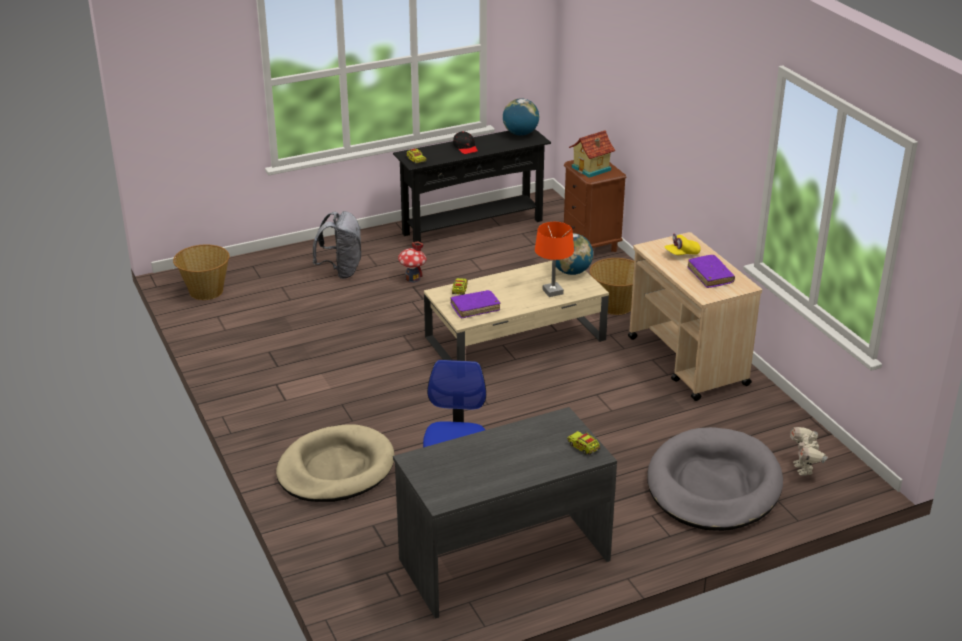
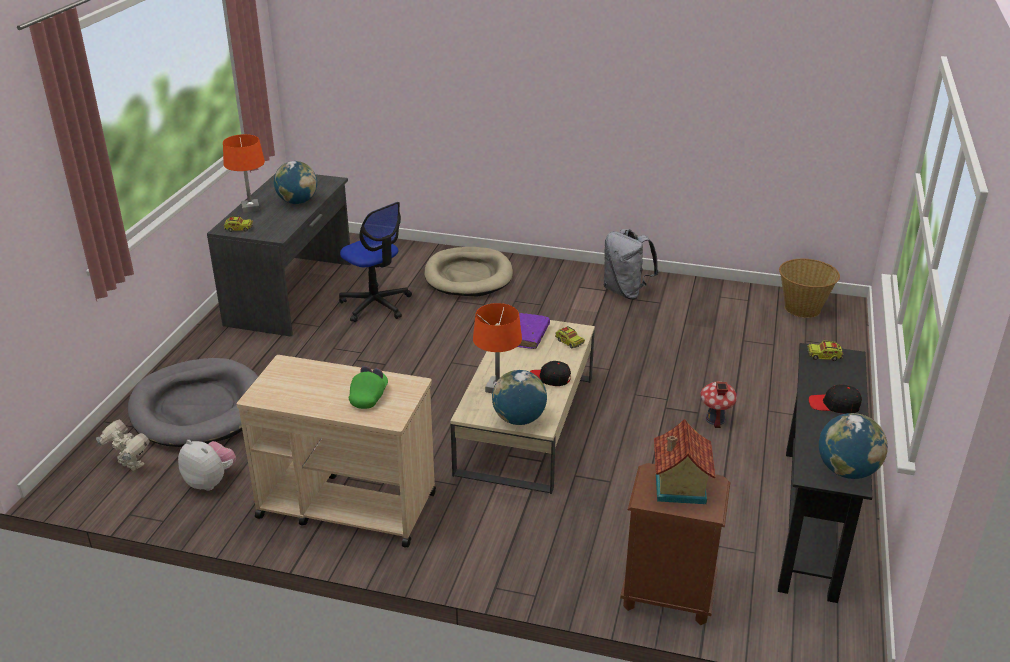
camera: 130 degrees right, 0 degrees up
grey backpack [312,211,361,279] -> grey backpack moved to [604,229,658,300]
basket [590,258,634,315] -> none
yellow cap [665,234,701,255] -> green cap [349,366,388,409]
purple book [687,255,735,288] -> none
none -> plush toy [178,440,236,491]
none -> orange table lamp [223,134,265,213]
none -> globe [274,161,317,204]
none -> black cap [530,361,571,386]

